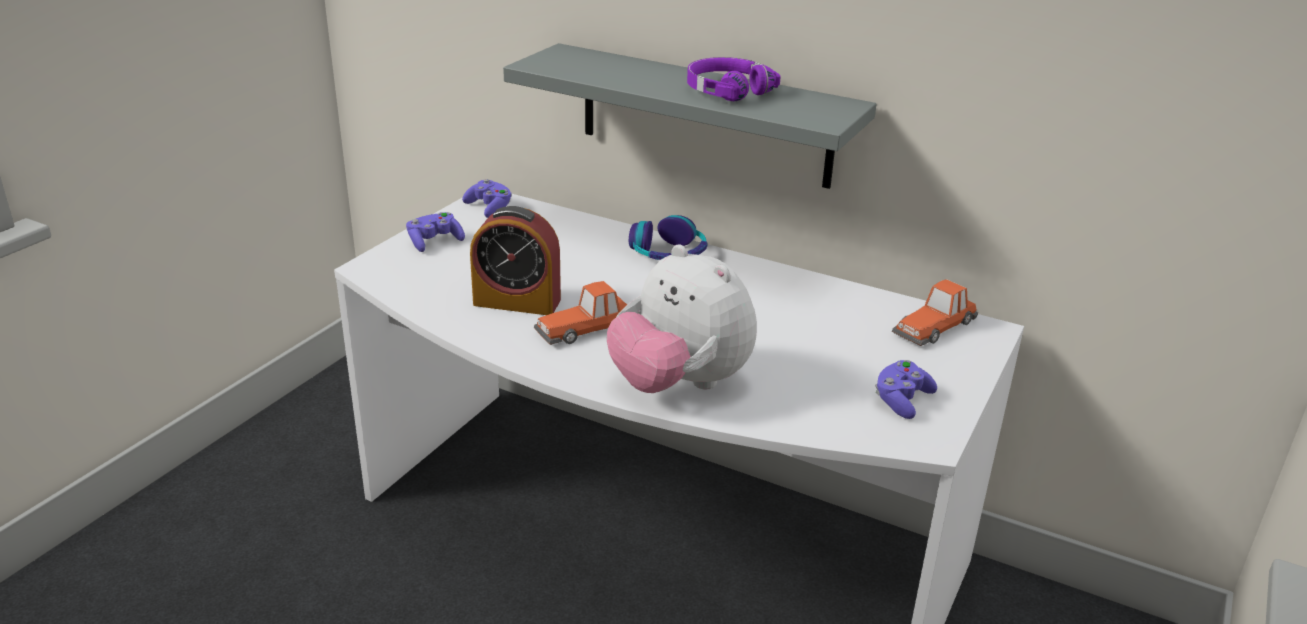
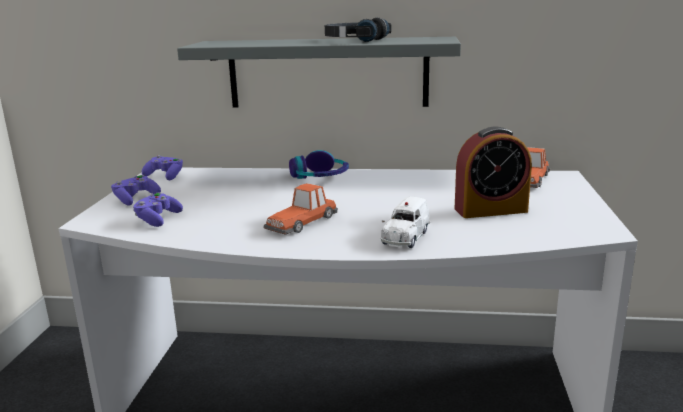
camera: 20 degrees left, 10 degrees down
alarm clock [470,206,561,315] -> alarm clock moved to [455,126,532,218]
plush toy [607,244,757,393] -> white toy car [381,197,430,248]
purple headphones [687,57,781,101] -> black headphones [325,18,391,42]
purple game controller [875,360,937,419] -> purple game controller moved to [133,192,183,227]

